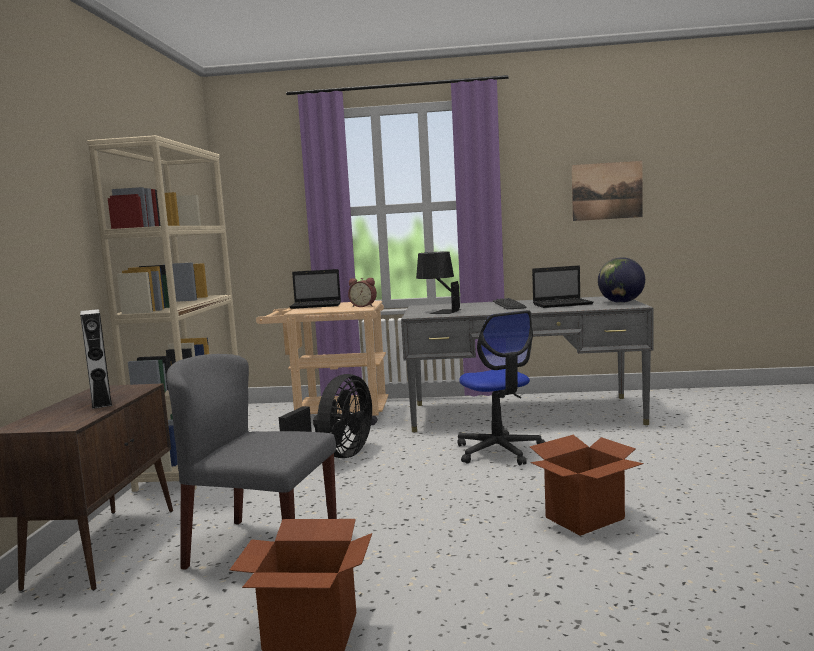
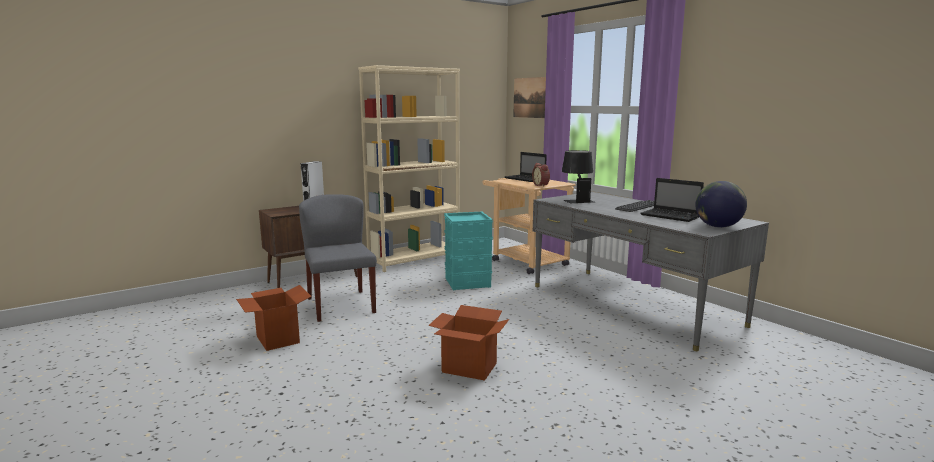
camera: 50 degrees right, 5 degrees up
black fan [279,374,372,458] -> turquoise storage box [444,212,493,290]
office chair [458,310,545,465] -> none
picture [572,161,643,221] -> picture moved to [513,77,546,118]

